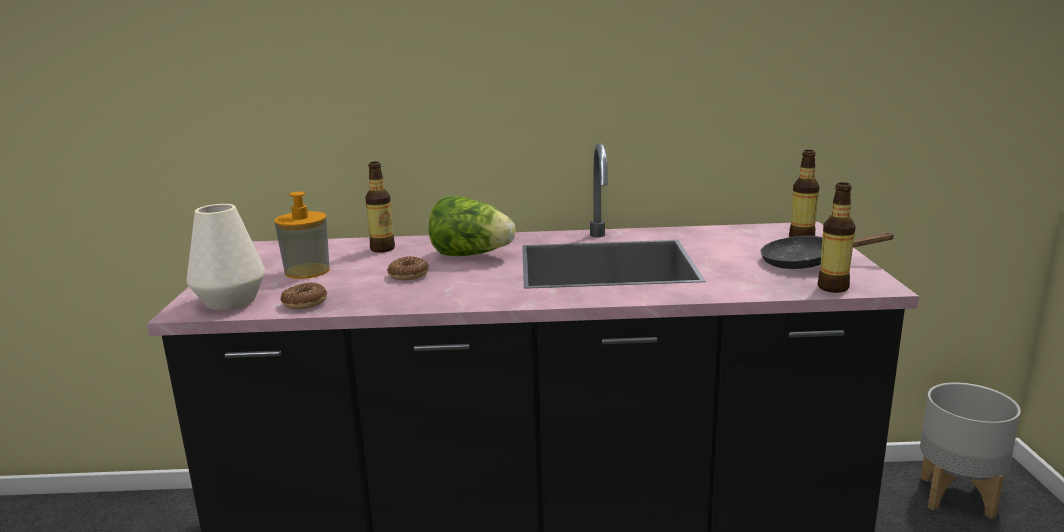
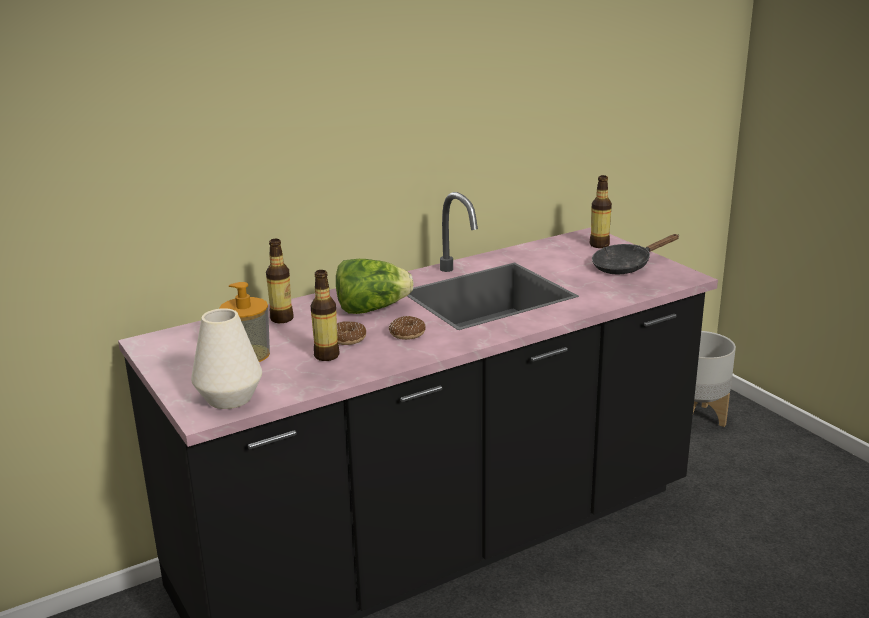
camera: 30 degrees left, 5 degrees up
donut [281,282,327,309] -> donut moved to [389,316,426,340]
bottle [817,182,855,293] -> bottle moved to [311,270,340,361]

